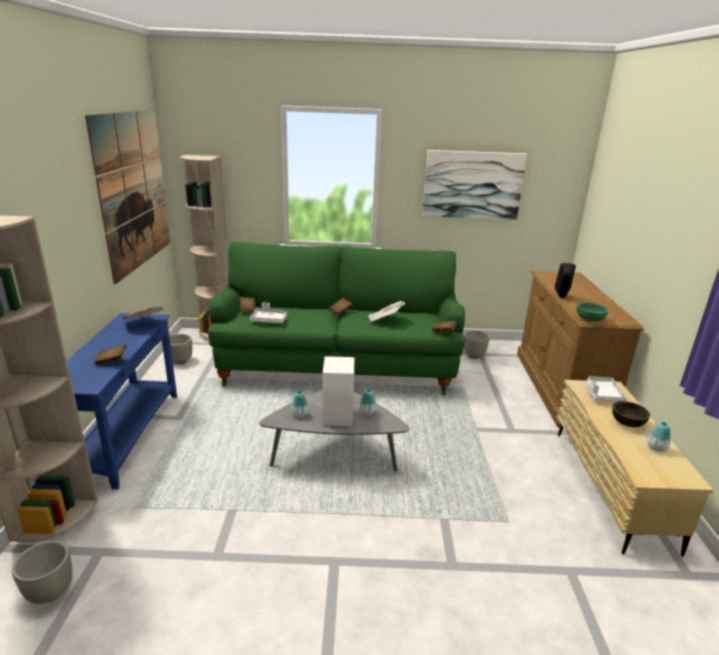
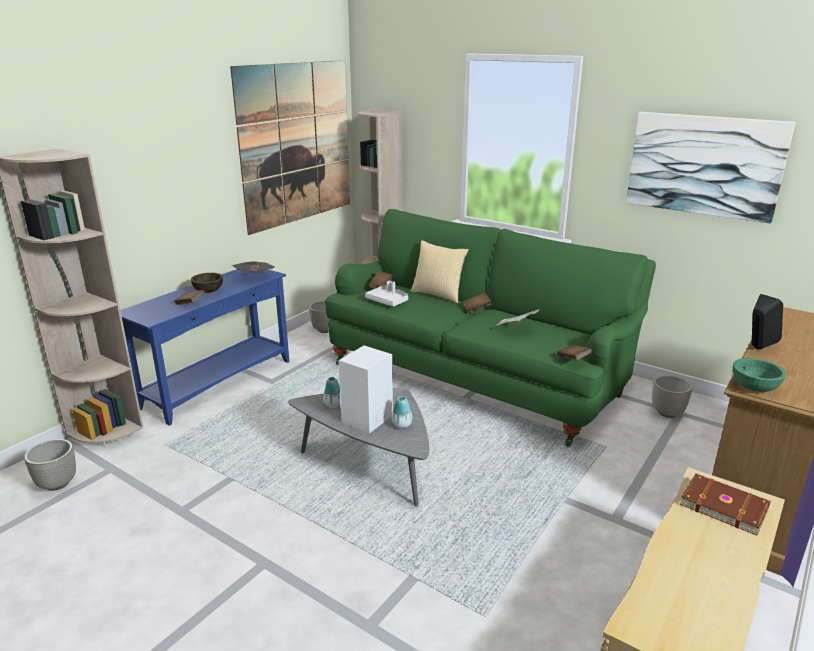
camera: 35 degrees right, 0 degrees up
white tray [587,376,627,402] -> brown book [680,474,771,535]
brown bowl [612,401,650,427] -> brown bowl moved to [191,273,223,293]
vase [647,422,670,452] -> none
none -> pillow [411,240,469,303]

